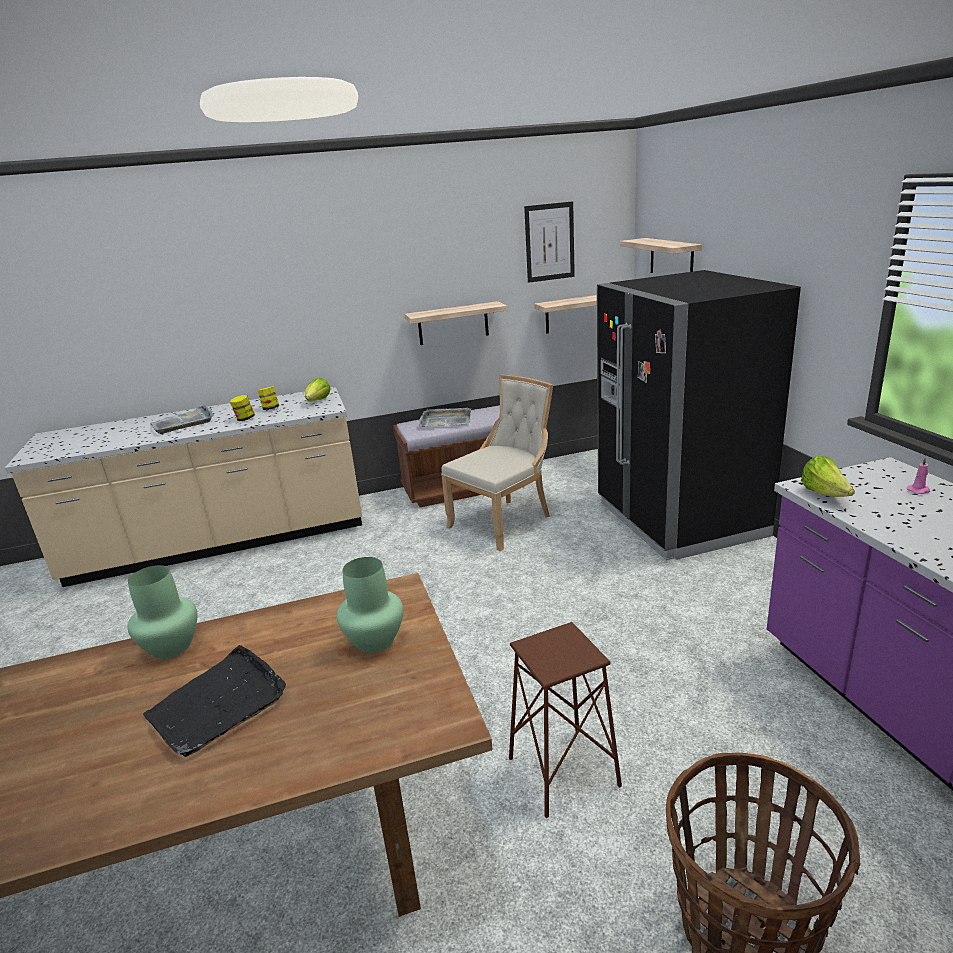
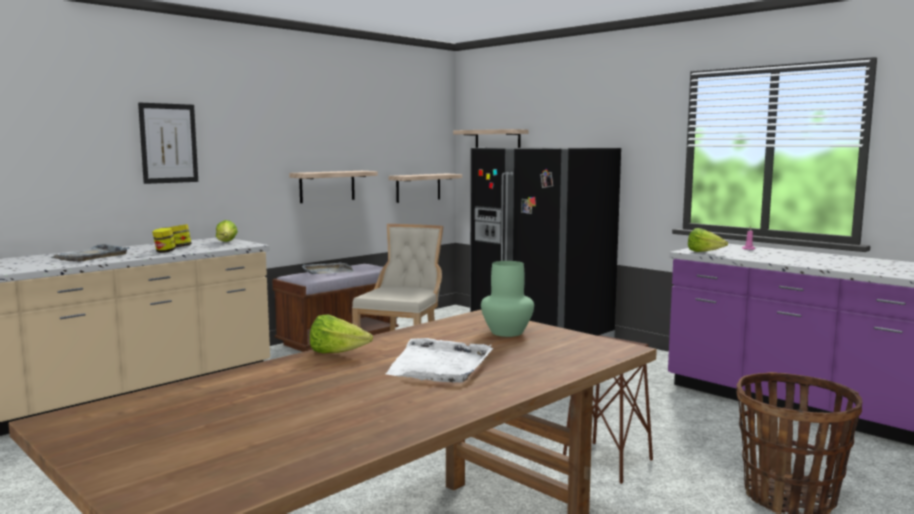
camera: 30 degrees left, 15 degrees down
green vase [127,565,197,659] -> lettuce [310,314,373,353]
black tray [143,645,286,757] -> white tray [386,338,493,382]
picture [524,201,575,283] -> picture moved to [138,103,198,184]

